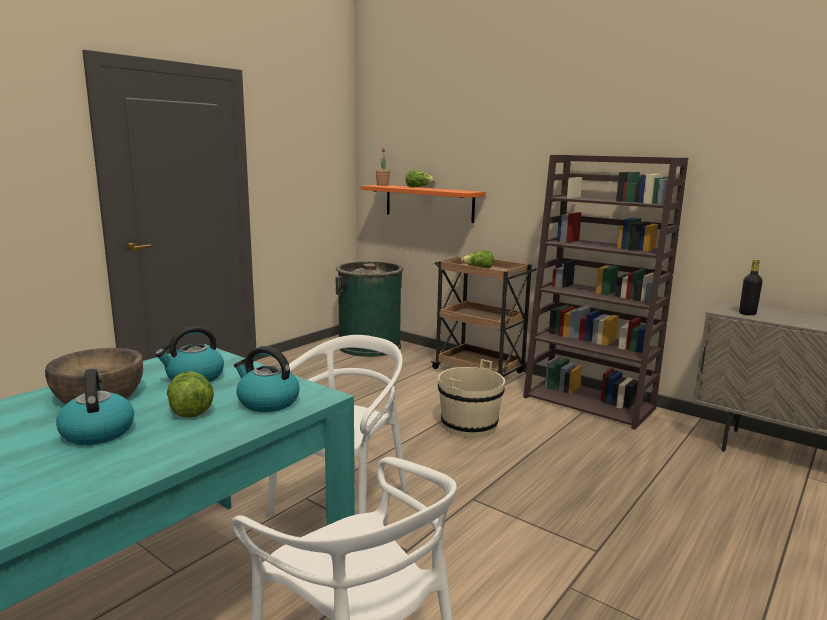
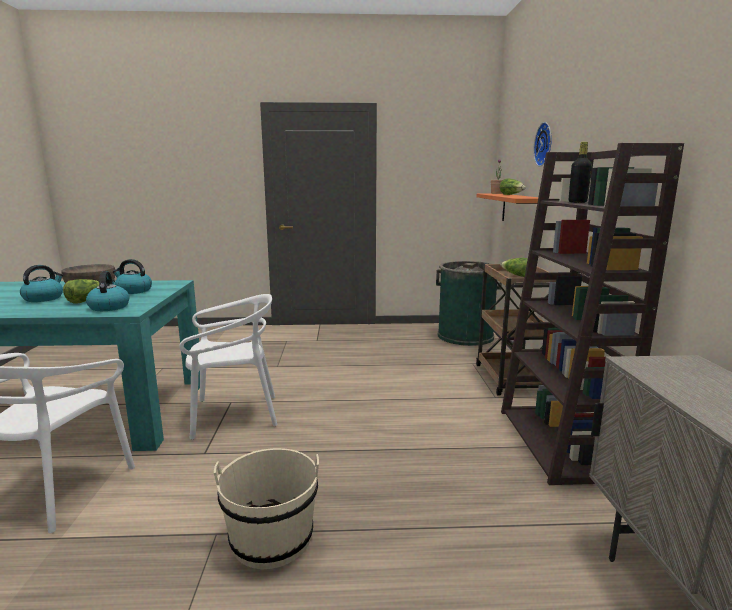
camera: 50 degrees right, 0 degrees up
beige bucket [438,359,505,437] -> beige bucket moved to [214,448,319,570]
black bottle [739,259,763,315] -> black bottle moved to [569,142,592,203]
none -> wall clock [533,122,552,166]

